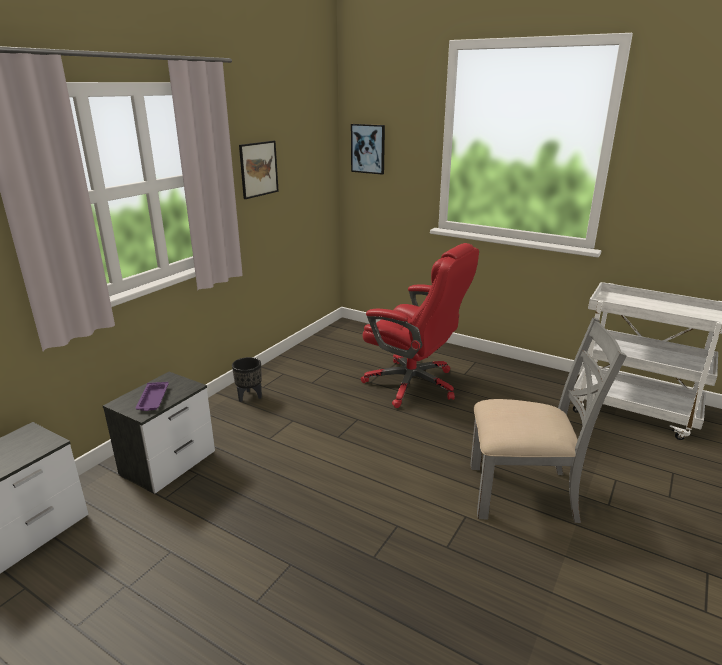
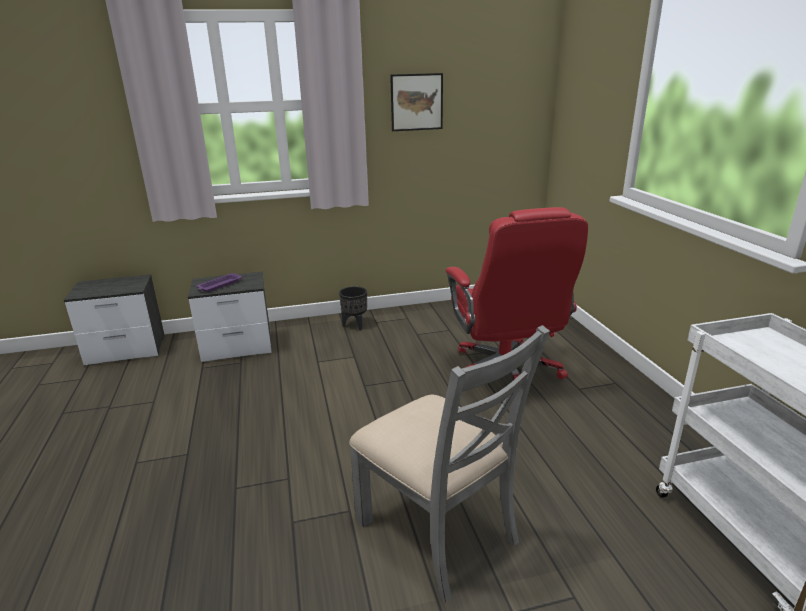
camera: 45 degrees right, 0 degrees up
picture [351,124,385,175] -> none

